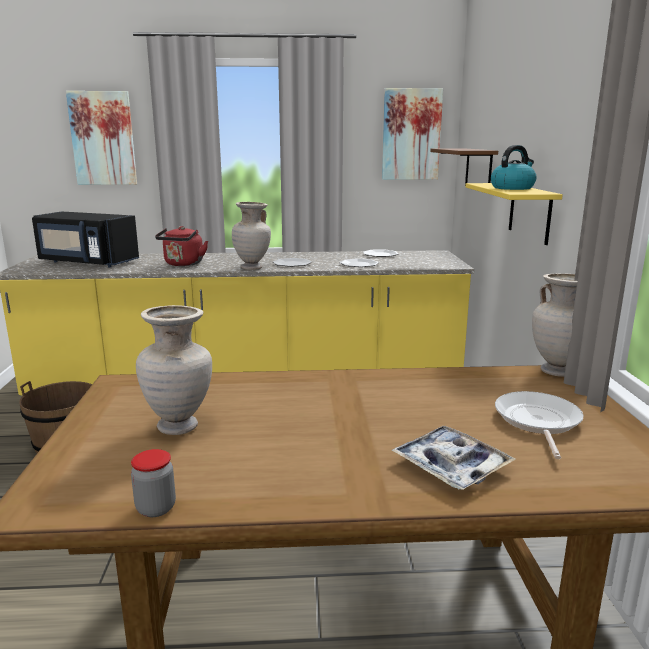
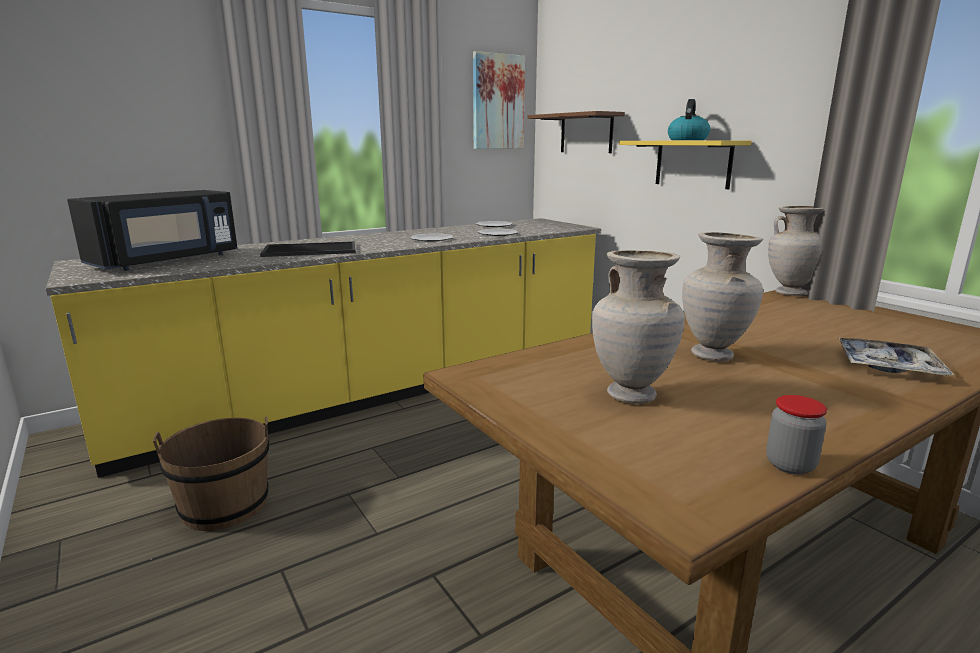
camera: 30 degrees left, 0 degrees up
black microwave [32,212,139,267] -> black microwave turned 45 degrees counterclockwise [67,190,238,271]
picture [66,91,137,185] -> none
red kettle [155,226,208,266] -> tray [260,241,356,257]
beige vase [232,202,271,270] -> beige vase moved to [682,232,763,361]
frying pan [495,391,584,459] -> none

